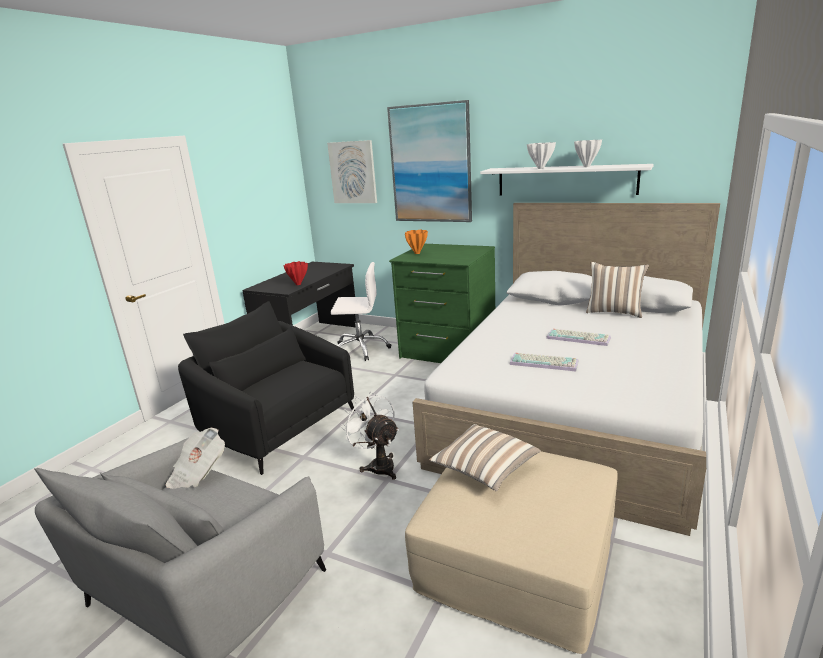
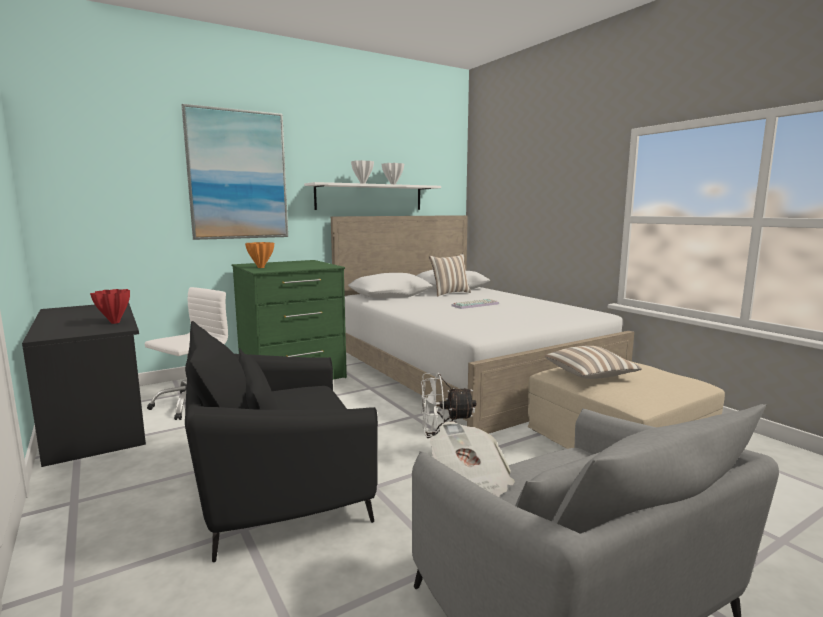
camera: 60 degrees left, 10 degrees down
picture [327,140,377,203] -> none
keyboard [509,353,579,371] -> none

